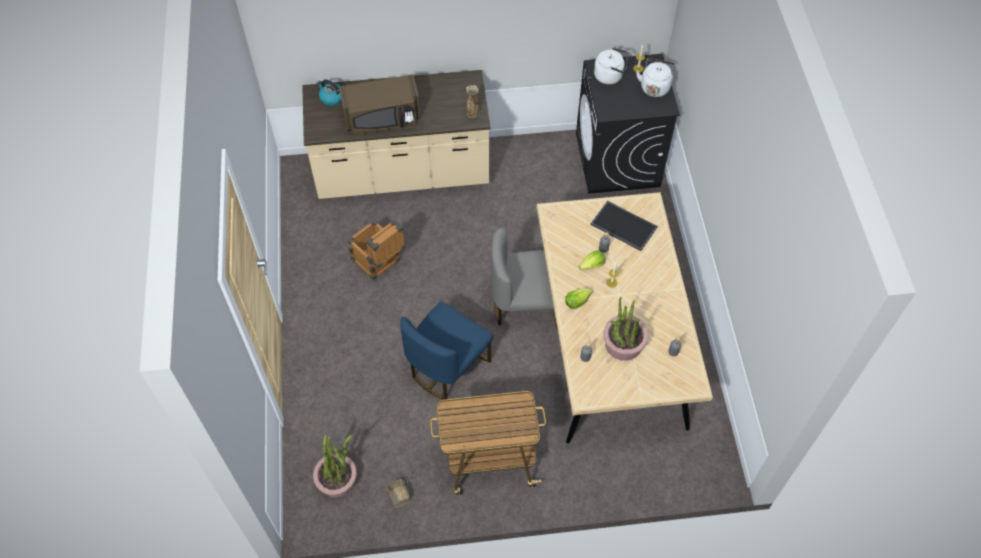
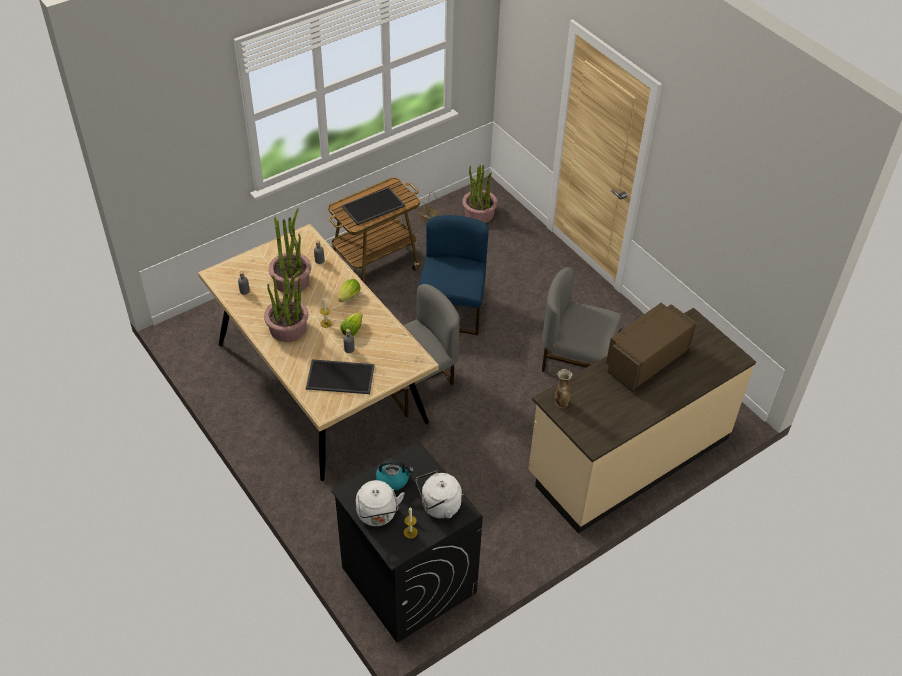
camera: 150 degrees right, 10 degrees down
kettle [317,79,342,106] -> kettle moved to [376,460,414,491]
crate [347,219,405,280] -> grey chair [542,267,622,372]
none -> potted plant [264,271,308,342]
none -> tray [342,187,405,225]

